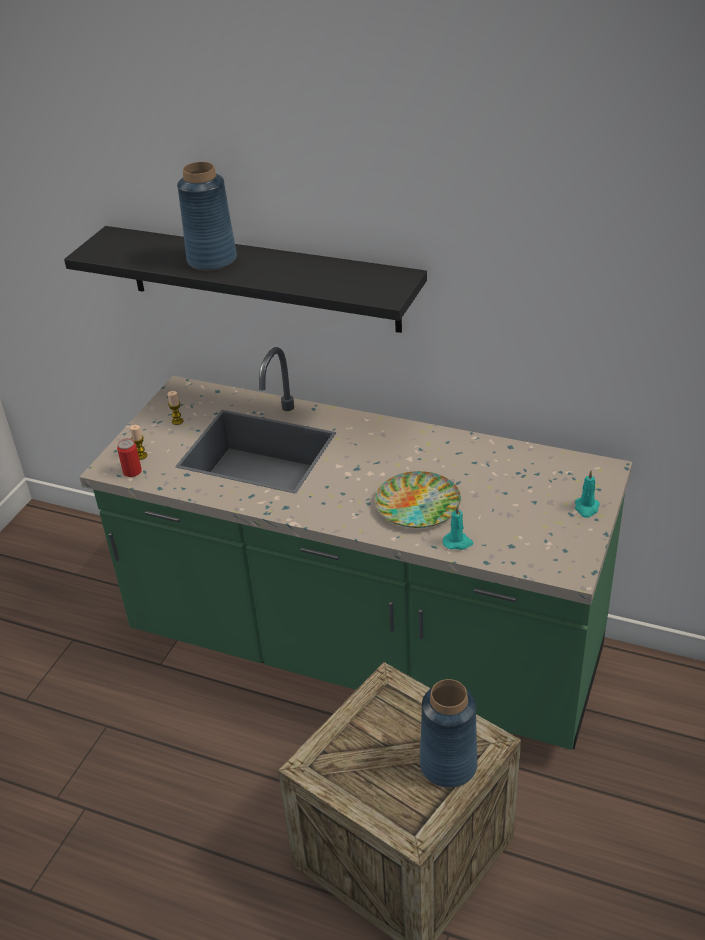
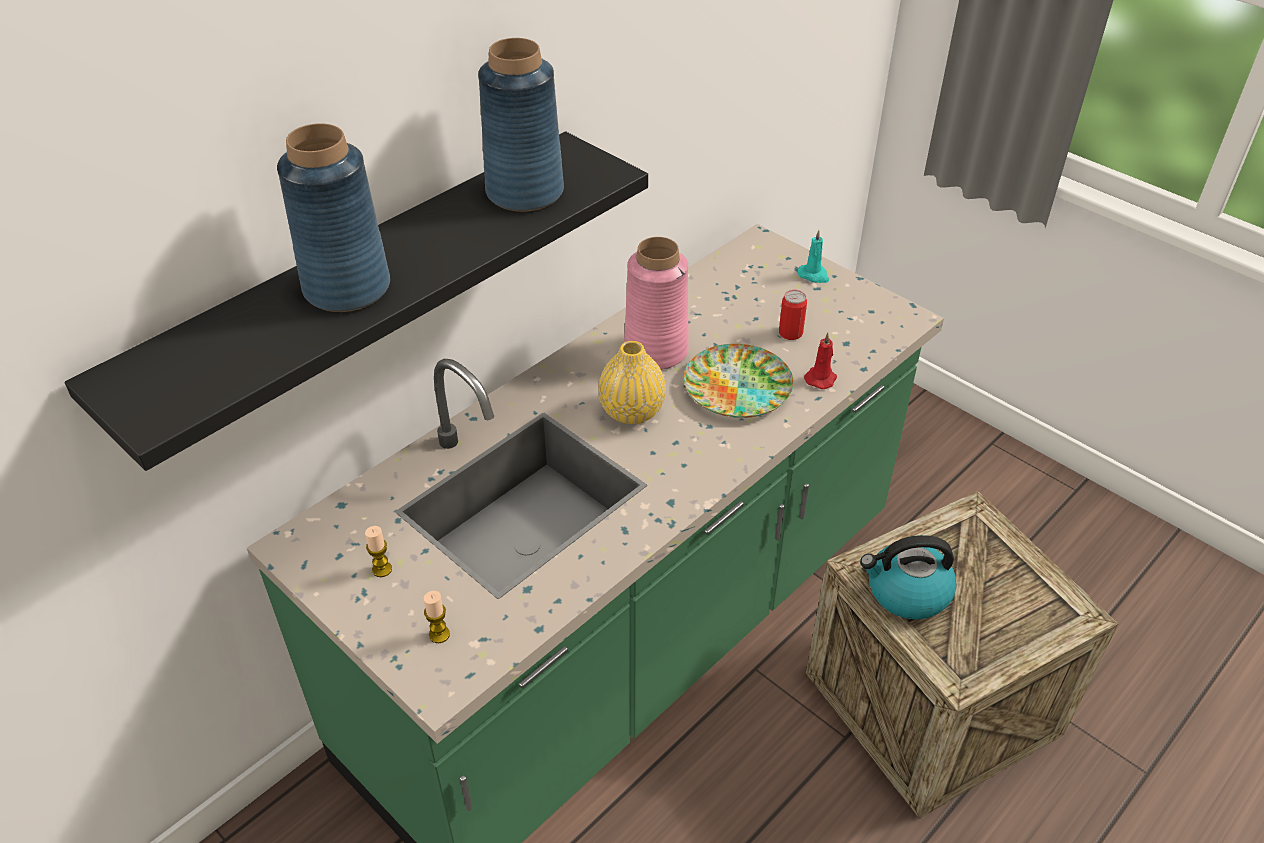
camera: 70 degrees left, 5 degrees up
can [117,438,142,477] -> can moved to [779,290,807,340]
blue vase [420,679,478,788] -> blue vase moved to [478,38,564,212]
turquoise candle [443,505,474,550] -> red candle [804,333,837,389]
none -> yellow vase [598,341,666,424]
none -> pink vase [624,237,688,370]
none -> kettle [860,535,957,620]

